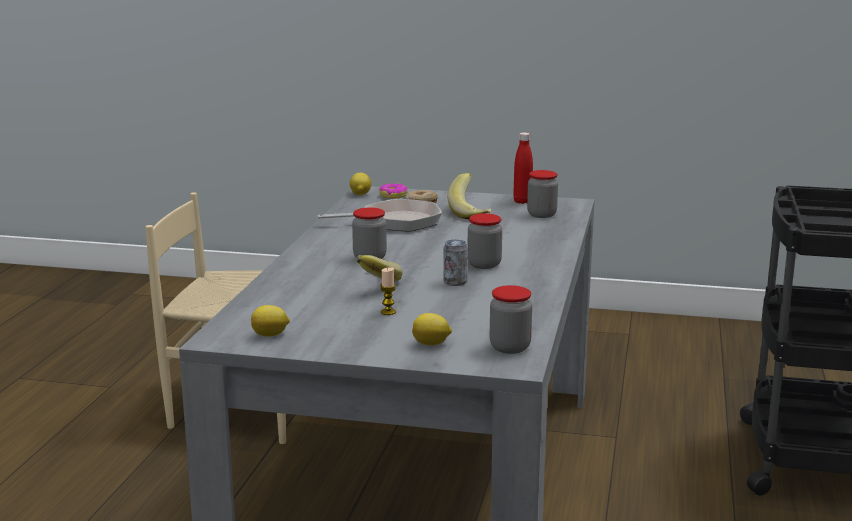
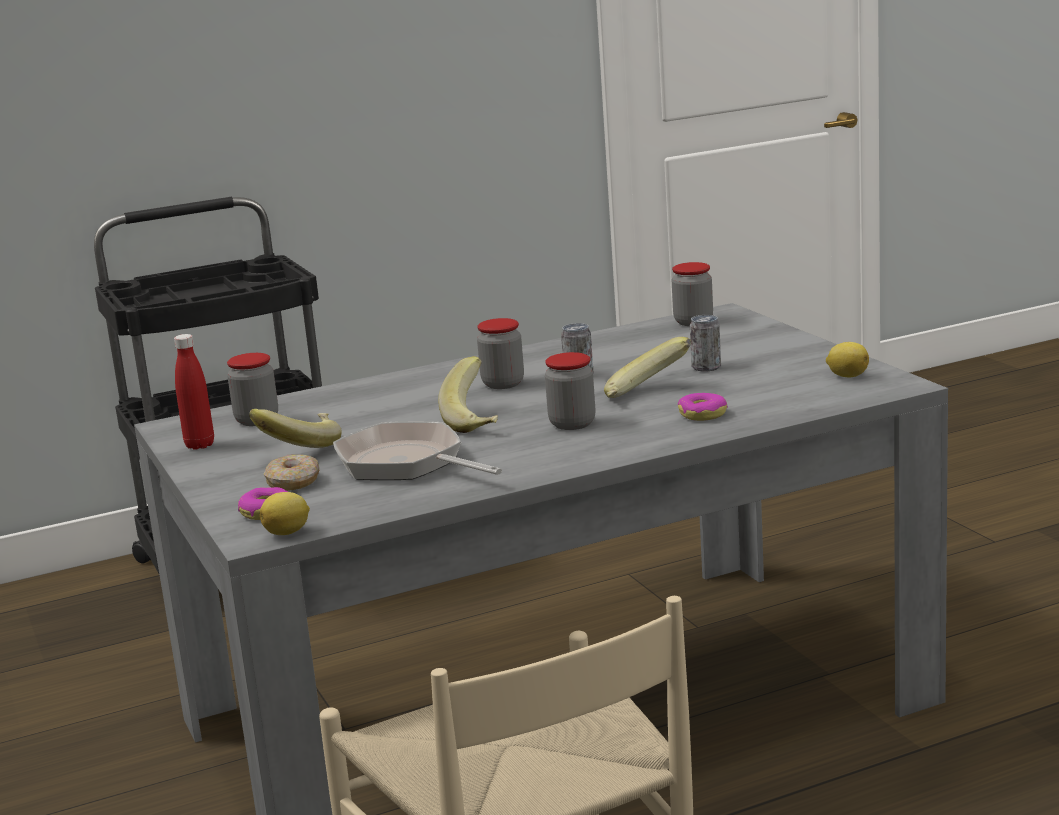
camera: 125 degrees left, 0 degrees up
candle [380,267,396,315] -> can [690,315,721,372]
lemon [412,313,452,345] -> none
none -> banana [438,356,498,433]
none -> donut [678,393,728,421]

